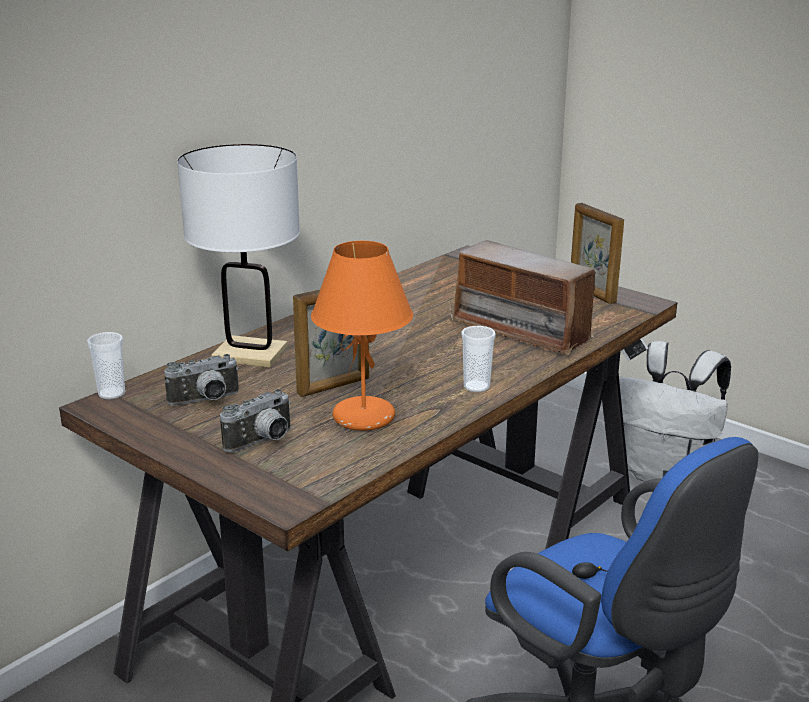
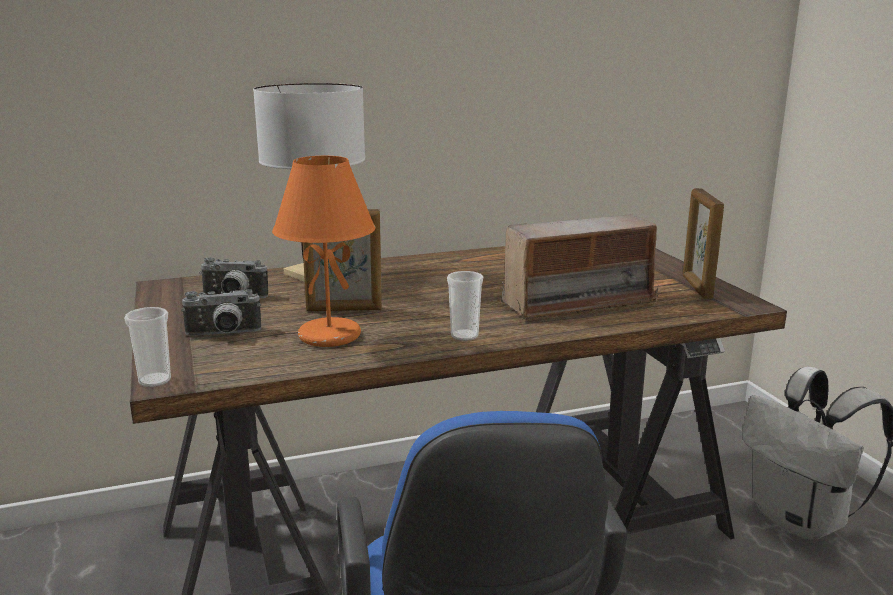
camera: 30 degrees right, 5 degrees down
cup [87,332,125,399] -> cup moved to [124,307,171,387]
radio [449,240,602,356] -> radio turned 90 degrees counterclockwise [501,215,659,319]

